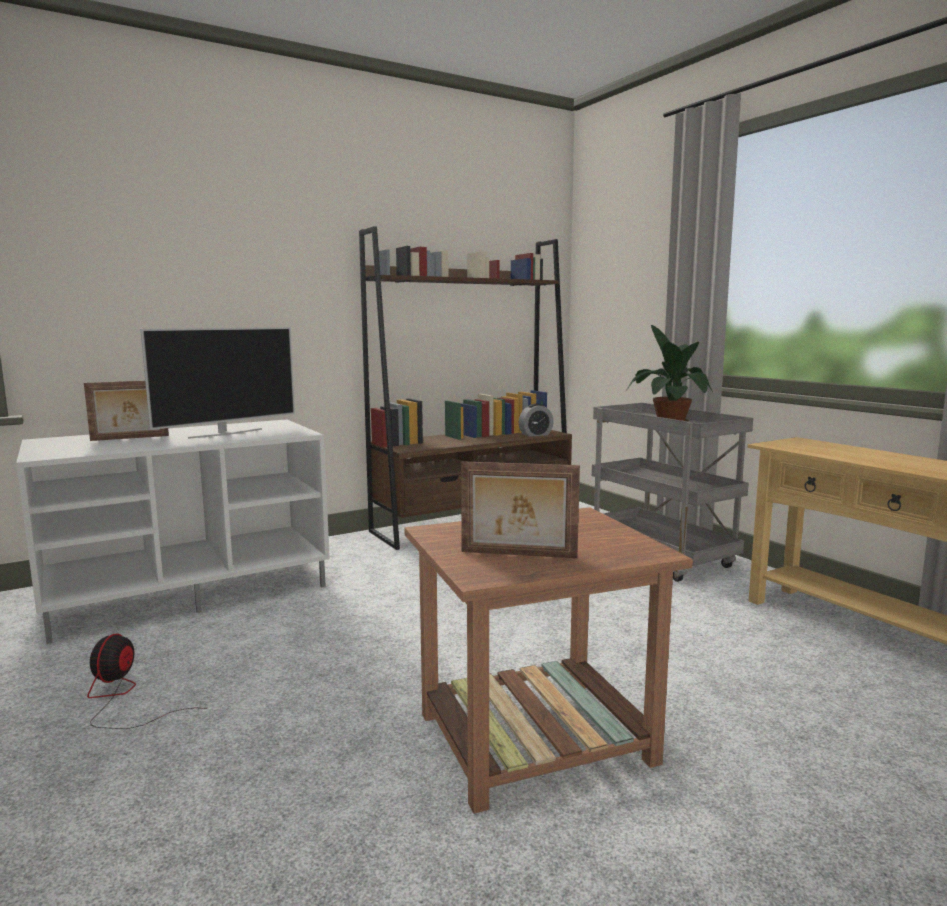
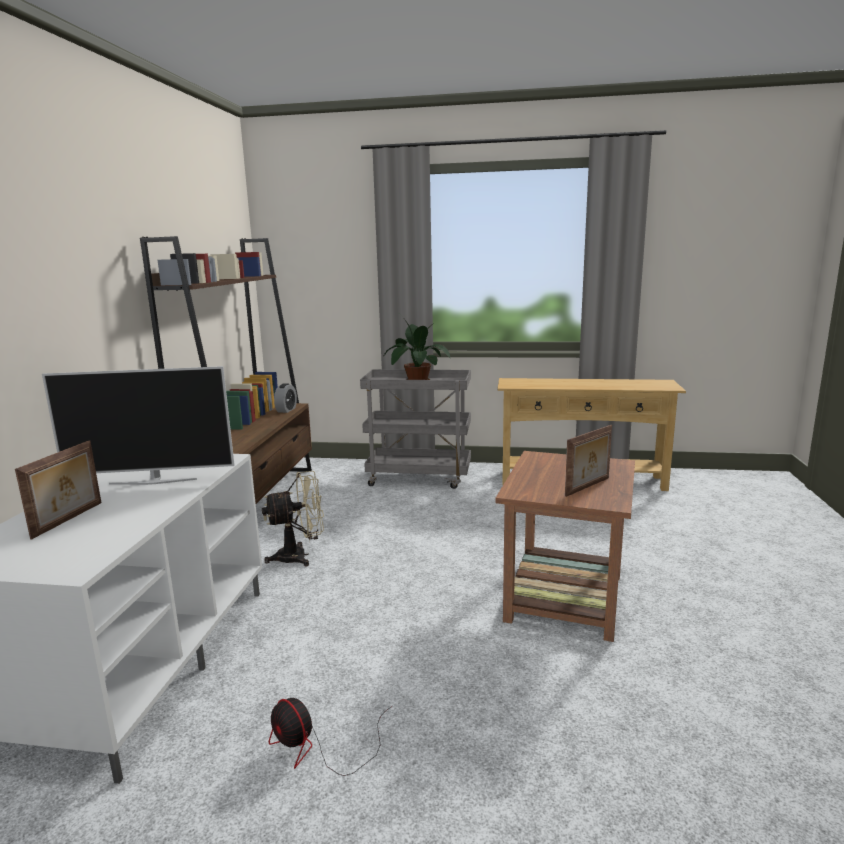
camera: 50 degrees left, 5 degrees up
television [140,327,295,439] -> television turned 90 degrees clockwise [42,366,235,485]
none -> beige fan [262,471,324,566]

